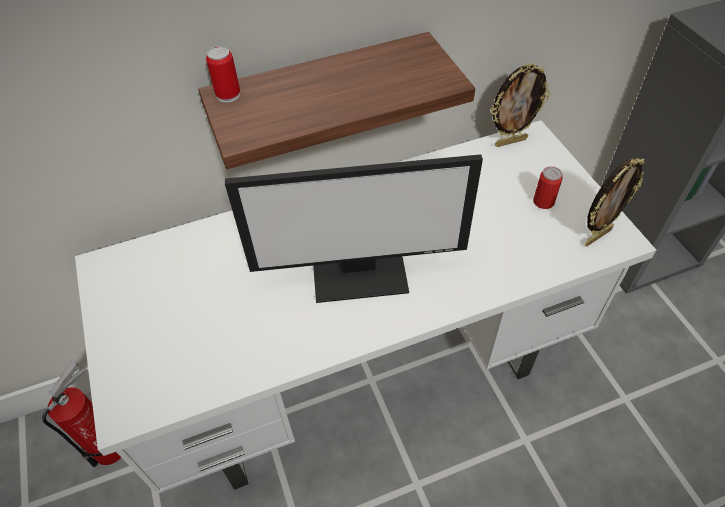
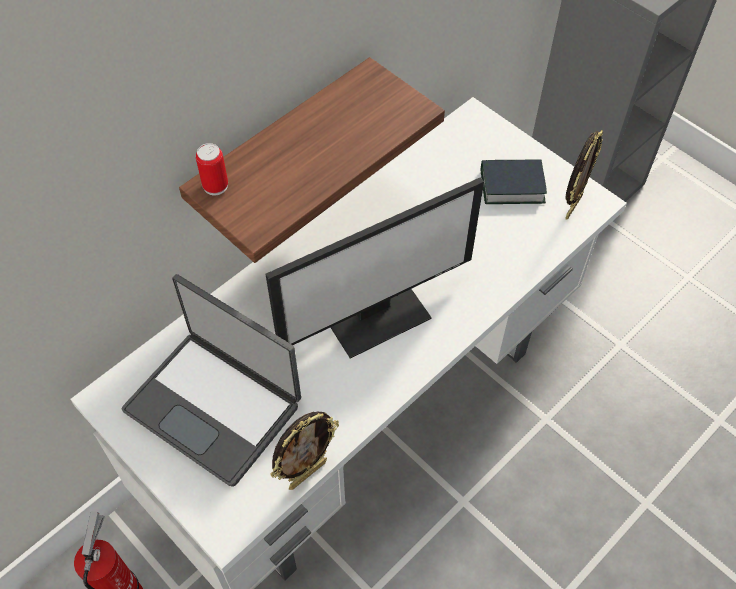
camera: 25 degrees left, 5 degrees up
picture frame [491,63,550,147] -> picture frame moved to [270,412,339,490]
can [533,166,563,209] -> book [481,159,547,204]
none -> laptop [122,274,301,487]

